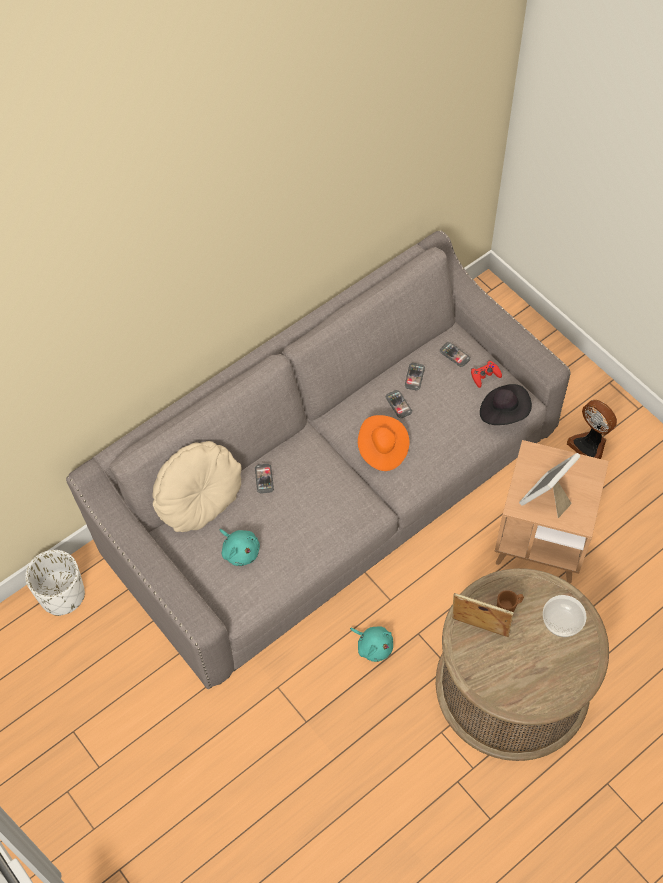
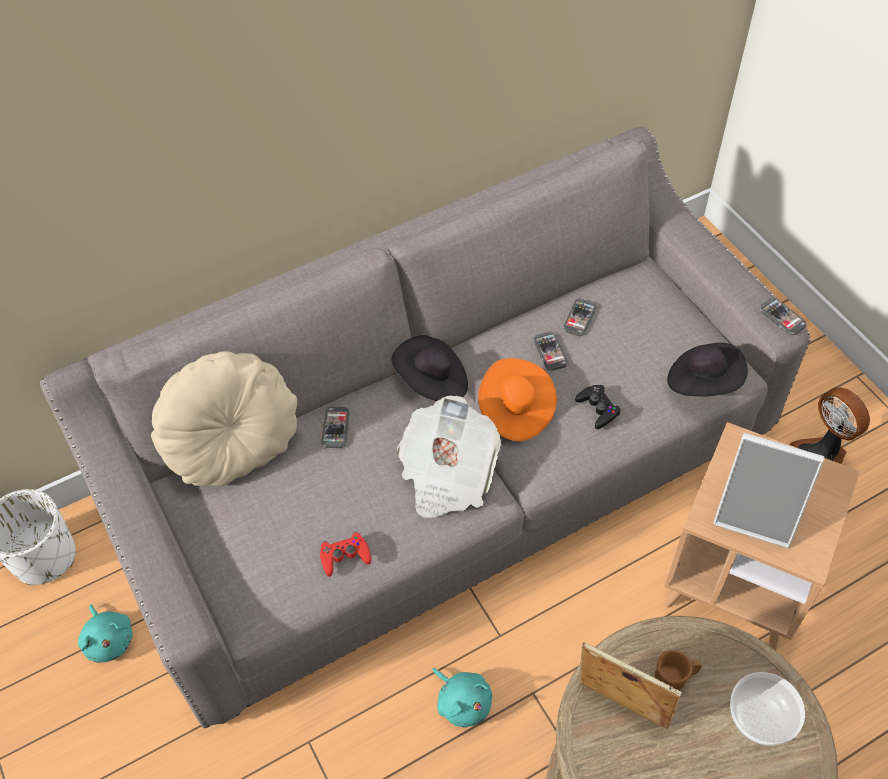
camera: 10 degrees right, 5 degrees down
turquoise plush toy [220,529,260,566] -> turquoise plush toy moved to [78,604,133,663]
phone [440,342,470,367] -> phone moved to [759,298,806,335]
red game controller [471,360,502,388] -> red game controller moved to [320,532,371,577]
picture frame [519,453,581,518] -> picture frame turned 120 degrees counterclockwise [713,433,825,548]
none -> black hat [391,335,468,401]
none -> newspaper [397,396,501,518]
none -> black game controller [575,385,621,429]

